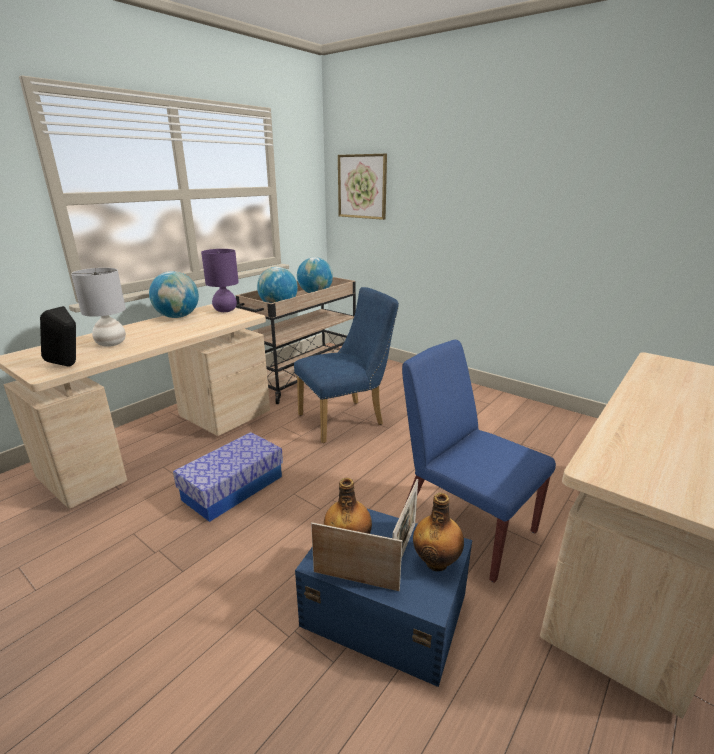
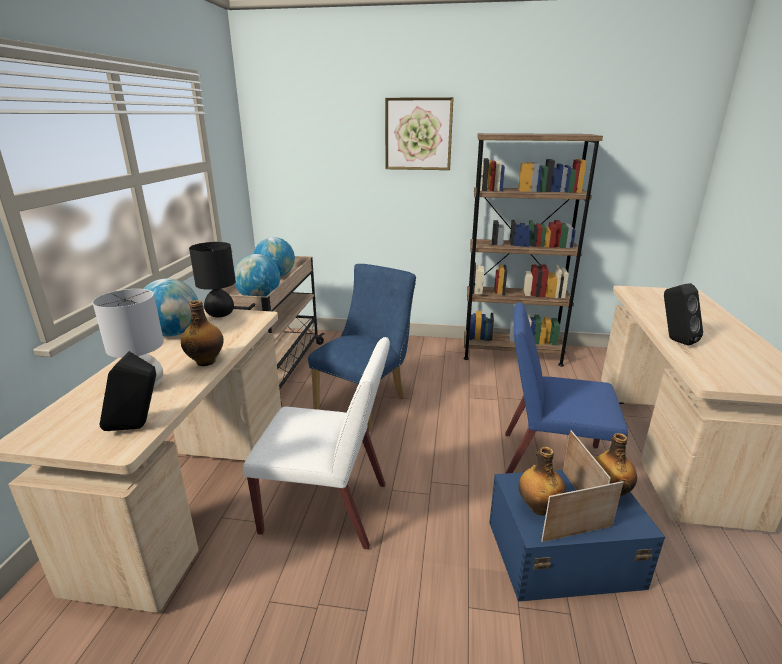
camera: 30 degrees left, 0 degrees up
storage box [173,432,283,522] -> white chair [243,337,390,549]
purple table lamp [201,249,239,312] -> black table lamp [189,242,236,317]
picture [338,154,387,220] -> picture moved to [385,97,454,170]
none -> bottle [181,300,224,366]
none -> brown bookcase [464,133,603,367]
none -> black speaker [664,283,703,346]

